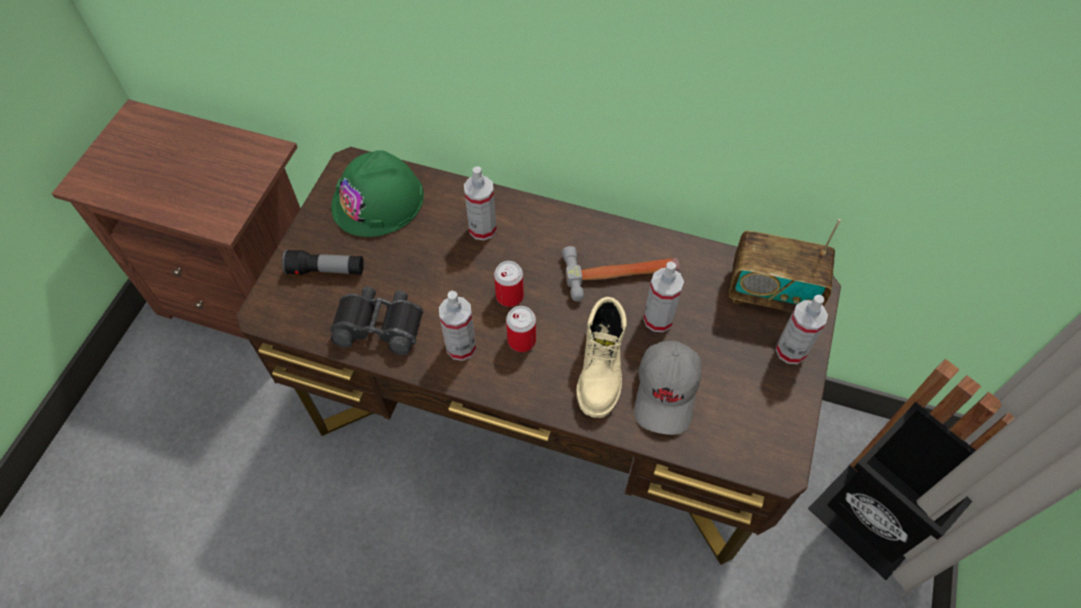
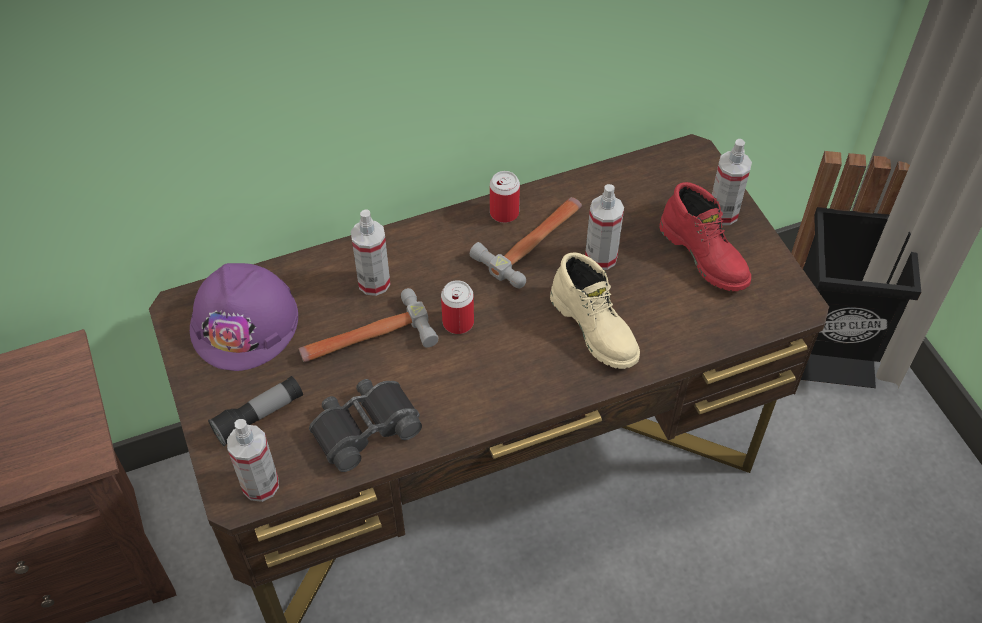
camera: 40 degrees left, 5 degrees down
green hard hat [331,150,424,237] -> purple hard hat [190,263,298,371]
spray bottle [439,291,476,361] -> spray bottle moved to [227,419,279,502]
can [506,306,536,352] -> can moved to [490,171,520,223]
grey cap [635,341,702,435] -> none
radio [729,219,841,312] -> none
none -> hammer [299,288,439,362]
none -> red boot [659,182,751,291]

